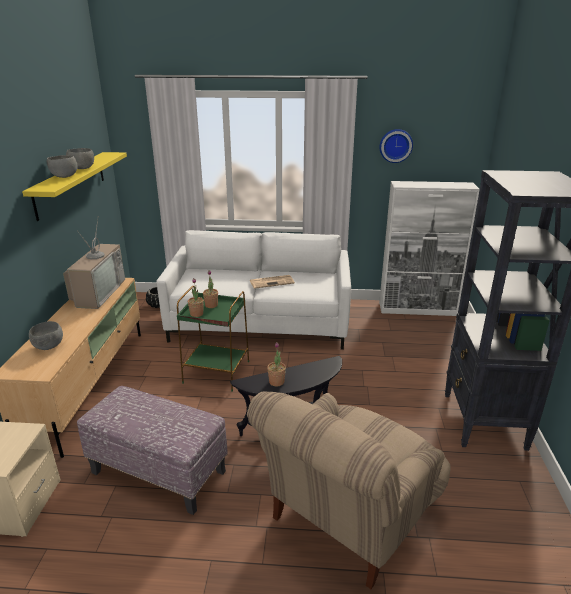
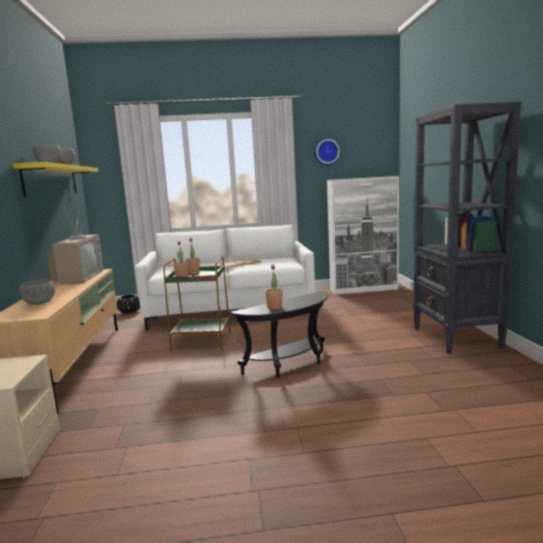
camera: 10 degrees left, 15 degrees down
ottoman [77,386,228,515] -> none
beige armchair [247,391,451,589] -> none

